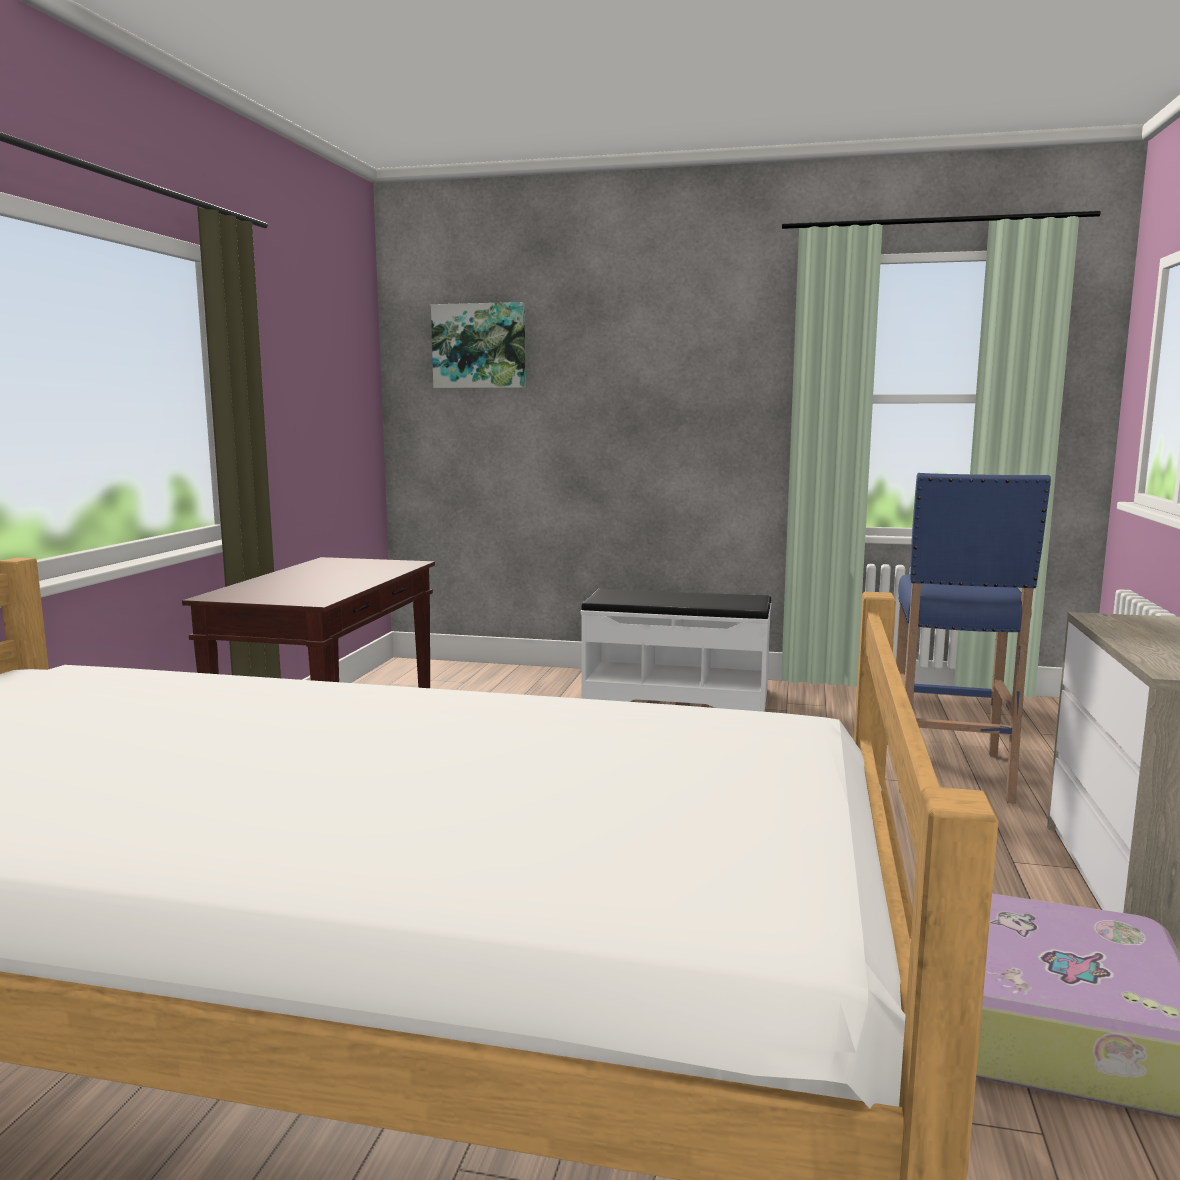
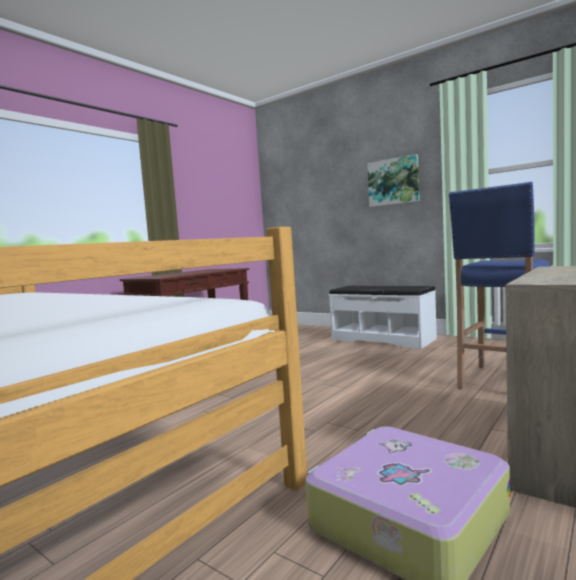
camera: 25 degrees right, 5 degrees down
picture [431,302,526,388] -> picture moved to [367,154,420,207]

